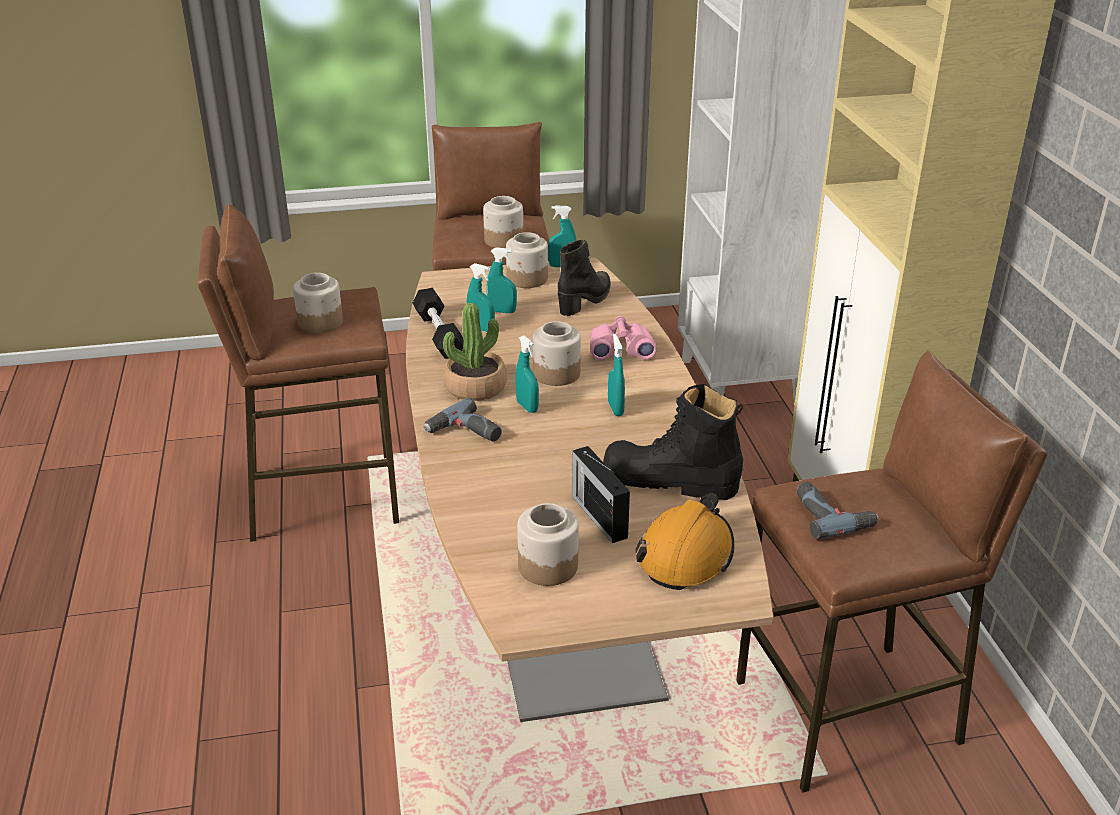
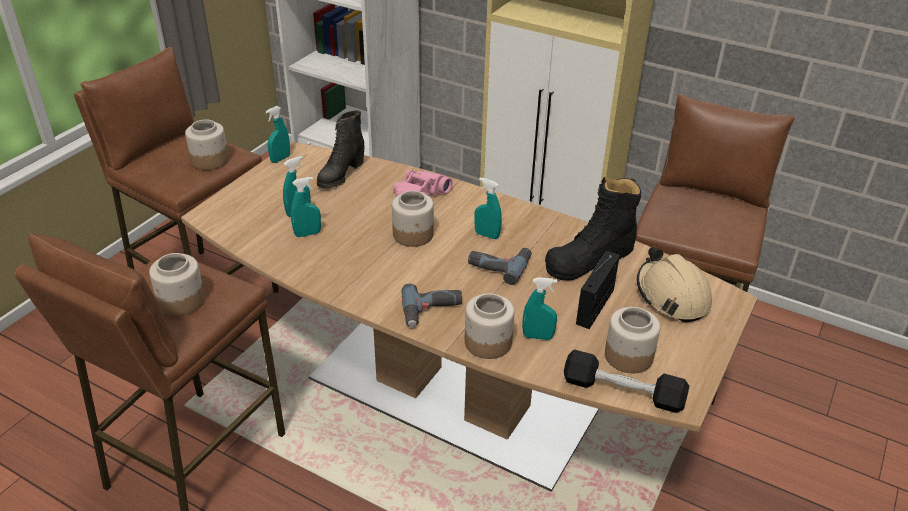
camera: 50 degrees left, 5 degrees up
black dumbbell [413,288,464,359] -> black dumbbell moved to [564,350,689,413]
potted plant [443,303,507,401] -> none
jar [506,232,548,288] -> jar moved to [465,293,514,359]
turquoise spray bottle [515,336,539,413] -> turquoise spray bottle moved to [522,277,557,340]
black boot [558,240,611,316] -> black boot turned 135 degrees counterclockwise [317,110,364,189]
radio [572,446,630,543] -> radio turned 105 degrees clockwise [576,251,620,329]
orange hard hat [635,493,734,590] -> beige hard hat [637,247,712,322]
power drill [796,481,879,540] -> power drill moved to [468,248,532,285]

